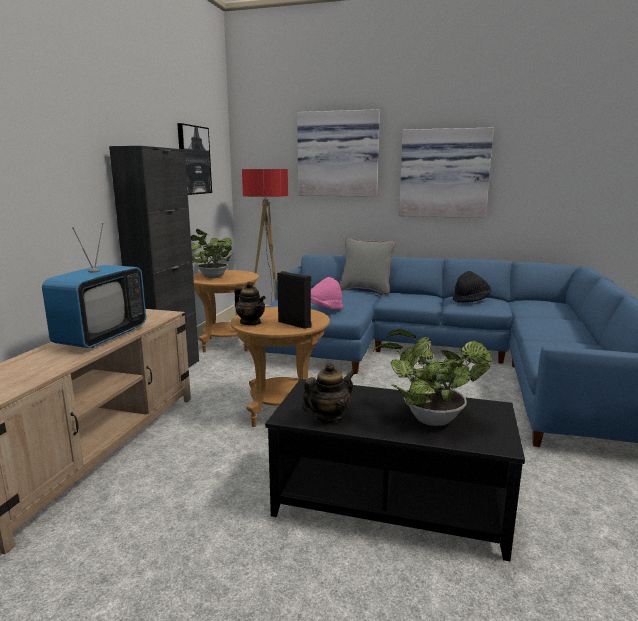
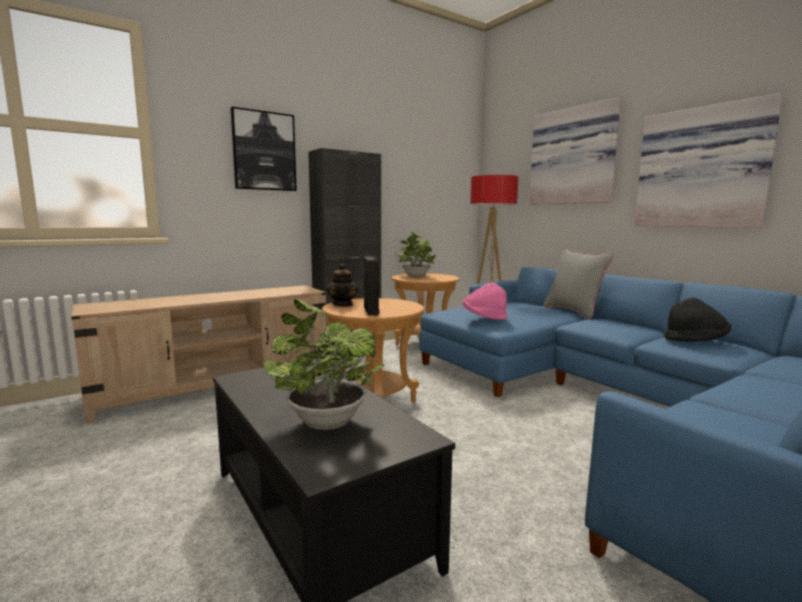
camera: 40 degrees right, 5 degrees down
television [42,223,146,348] -> none
picture [177,123,212,195] -> picture moved to [231,107,297,191]
teapot [302,363,355,423] -> none

